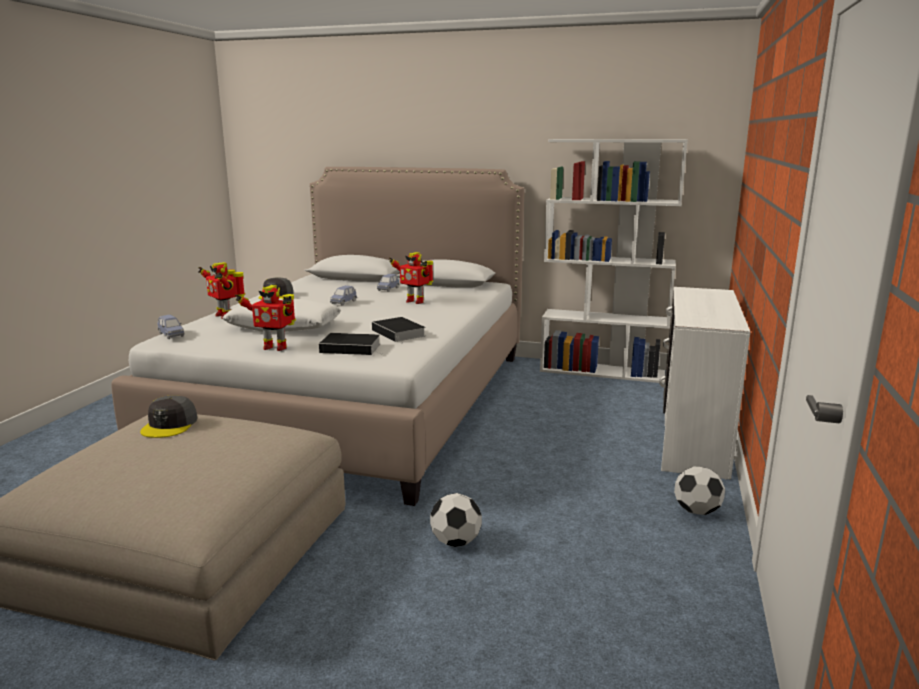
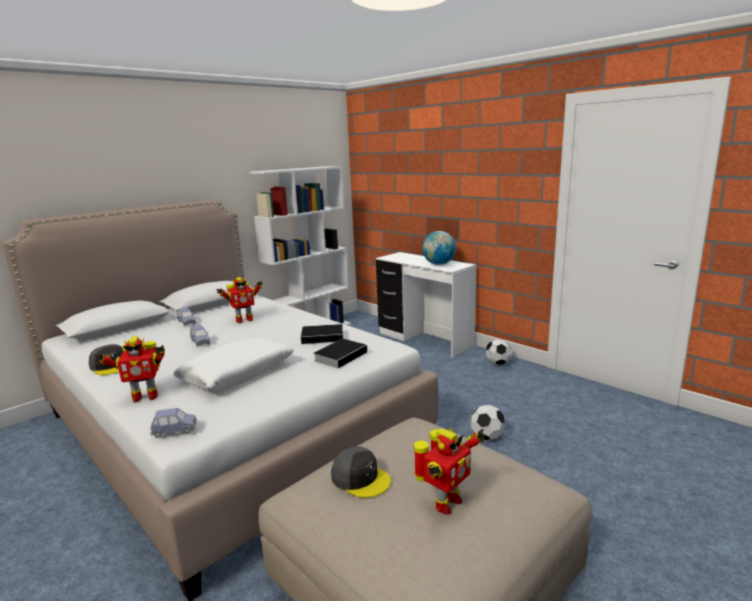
camera: 60 degrees left, 0 degrees up
toy robot [235,285,296,351] -> toy robot moved to [414,428,484,514]
none -> globe [422,231,456,265]

